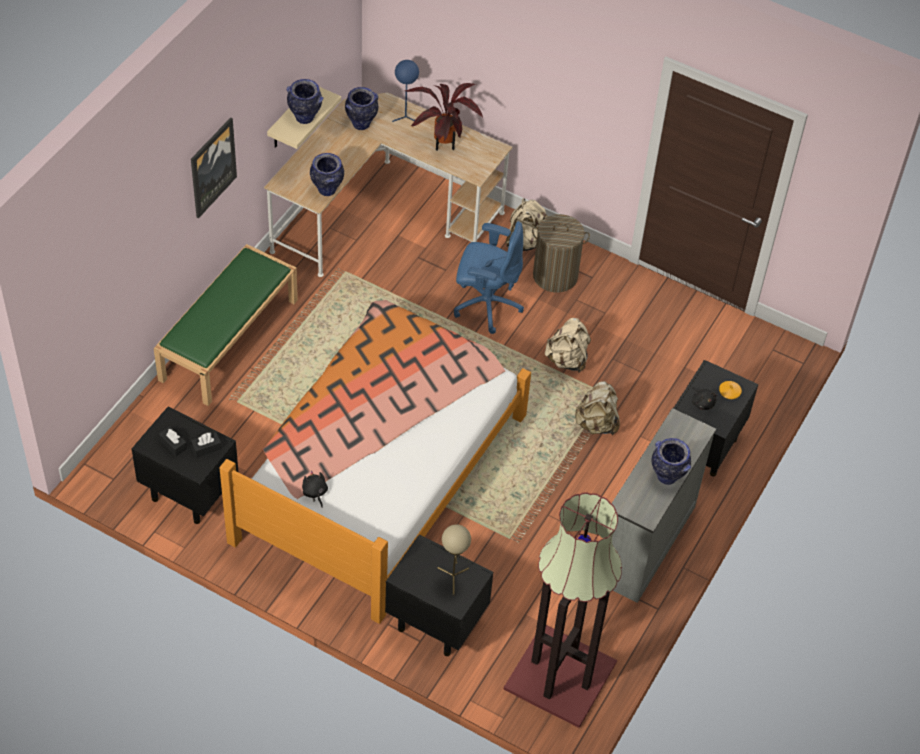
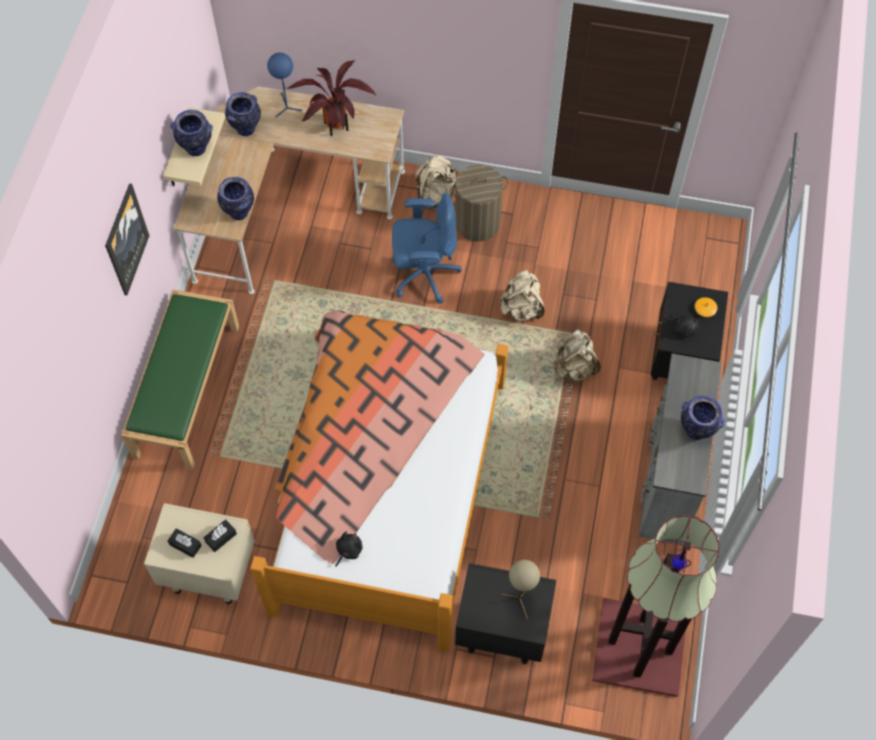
camera: 15 degrees left, 10 degrees up
black nightstand [131,406,238,524] -> beige nightstand [144,503,255,604]
black plush toy [302,471,328,507] -> black plush toy turned 75 degrees clockwise [335,531,362,567]

